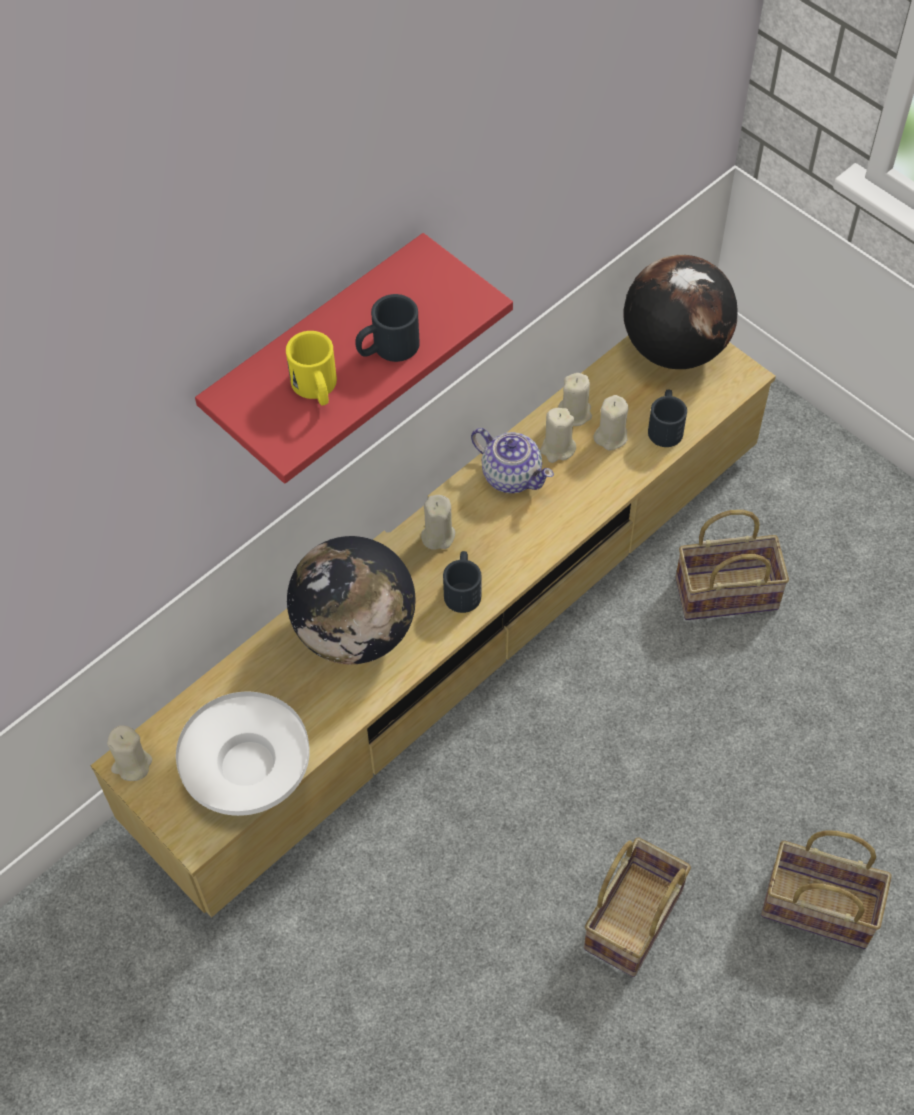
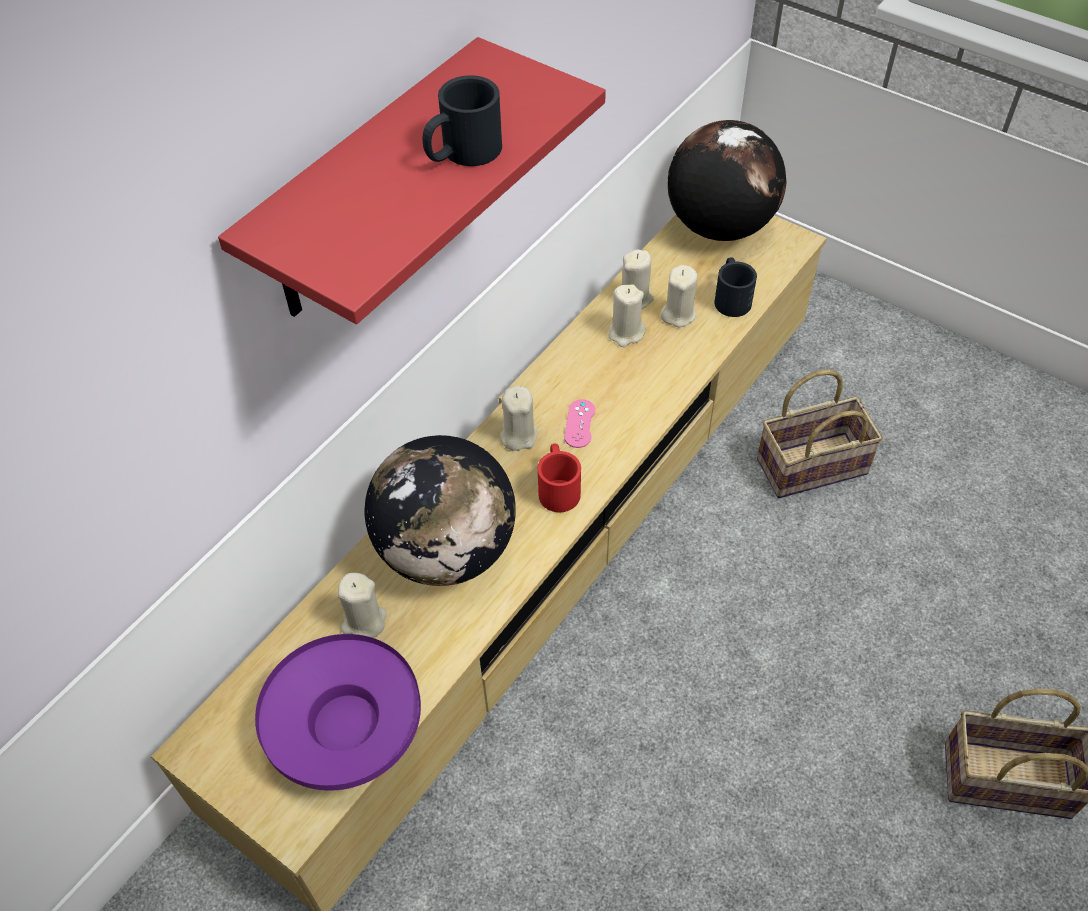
camera: 10 degrees left, 5 degrees down
beige candle [107,725,152,781] -> beige candle moved to [338,573,386,638]
white bowl [176,692,310,816] -> purple bowl [255,634,421,791]
yellow mug [286,331,337,406] -> none
black mug [443,551,482,613] -> red mug [538,444,581,512]
teapot [471,428,554,493] -> none
basket [584,837,691,977] -> none
none -> pink game controller [564,399,595,448]

